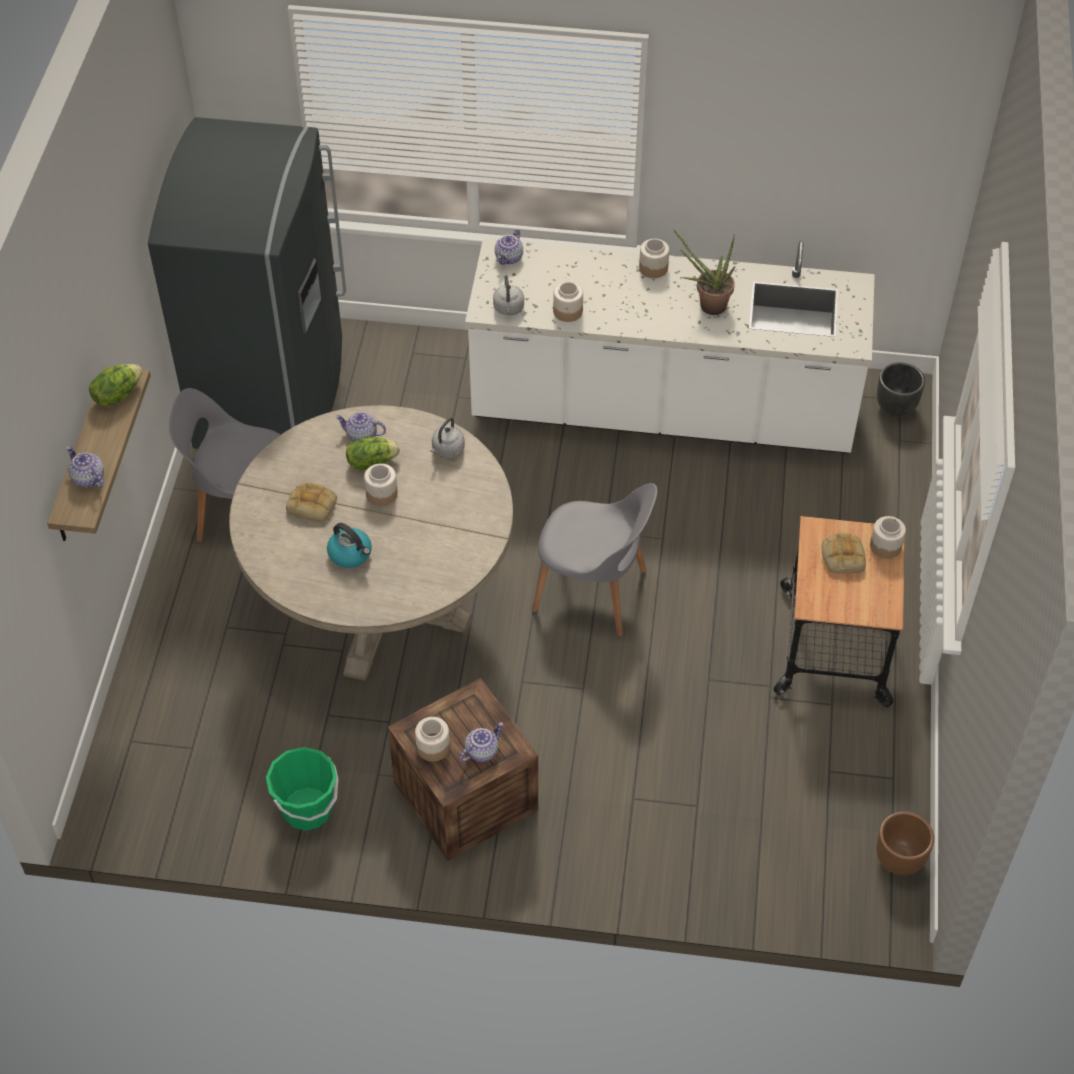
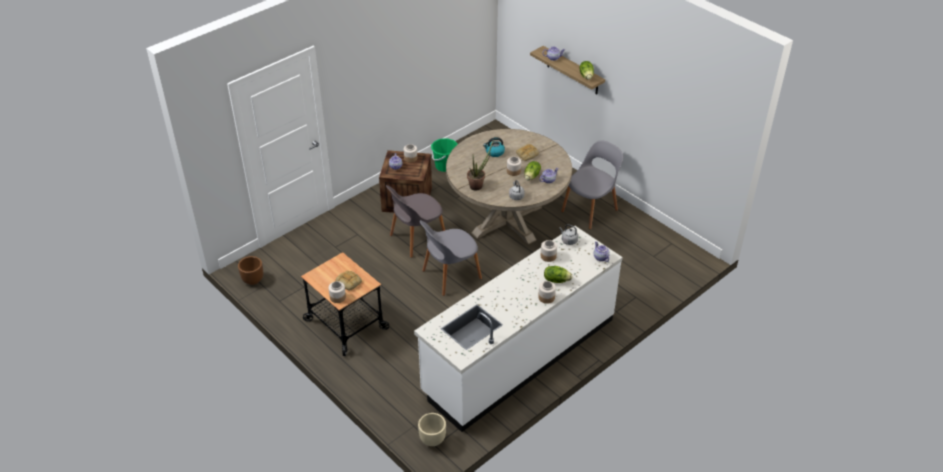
camera: 130 degrees right, 10 degrees down
grey fridge [148,117,346,449] -> none
potted plant [673,229,735,315] -> potted plant moved to [467,140,494,191]
black planter [877,362,925,417] -> beige planter [418,413,446,446]
none -> grey chair [386,185,445,258]
none -> lettuce [544,266,572,283]

